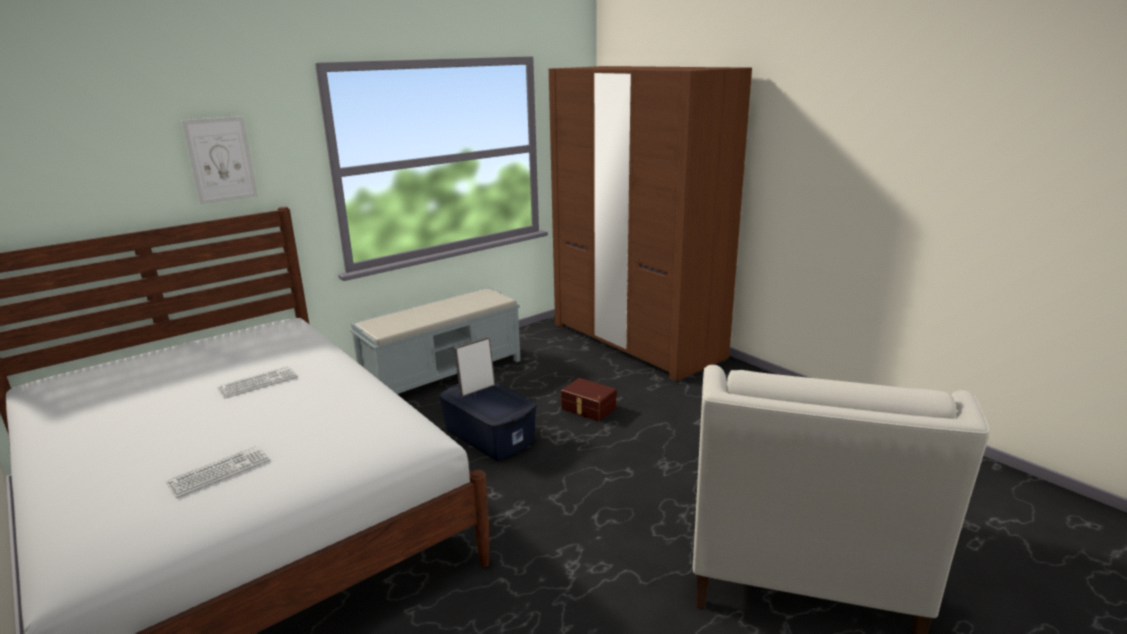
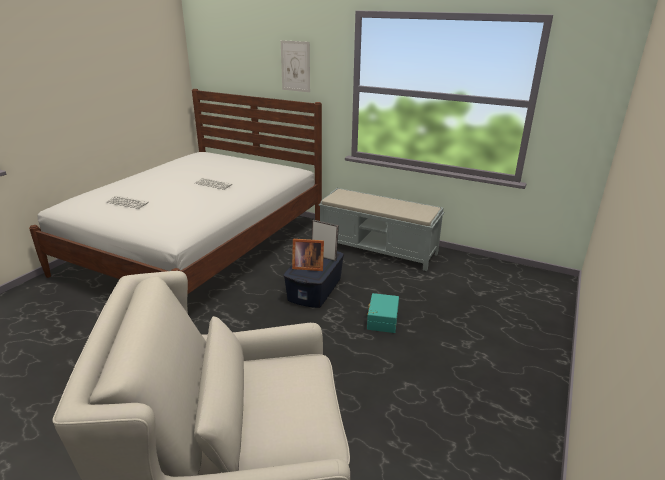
camera: 65 degrees right, 5 degrees up
brown wardrobe [549,66,752,381] -> none
brown storage box [561,378,617,422] -> turquoise storage box [367,293,399,333]
none -> picture frame [292,239,324,271]

